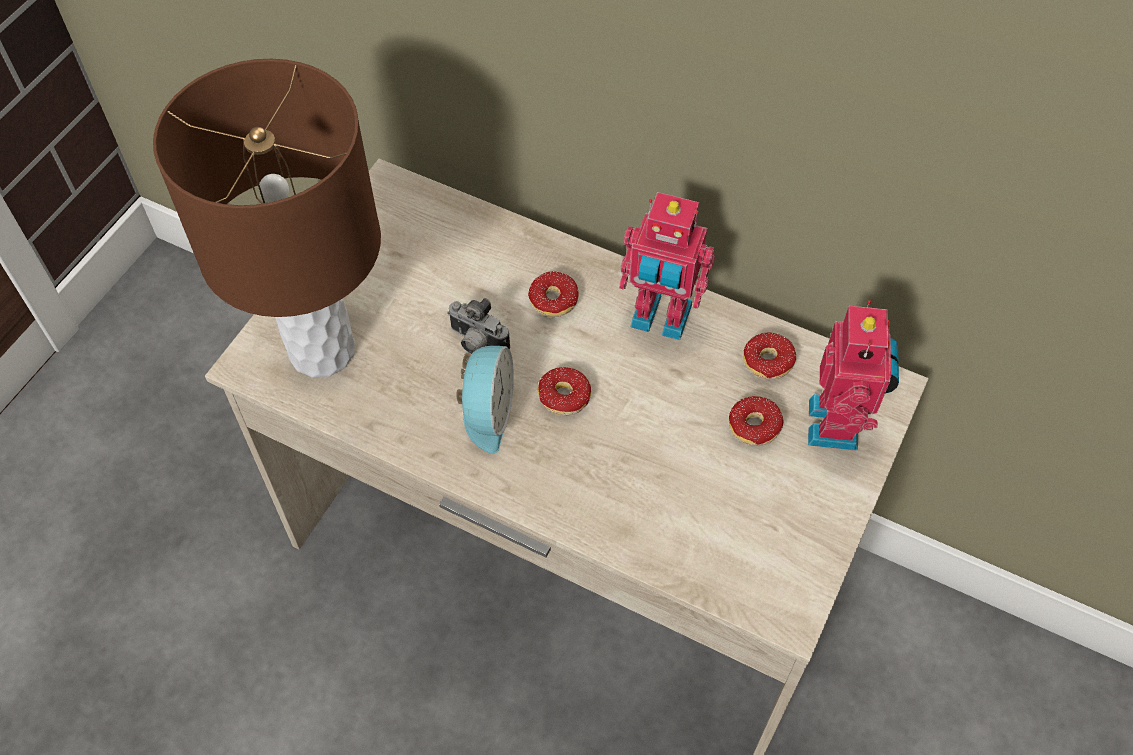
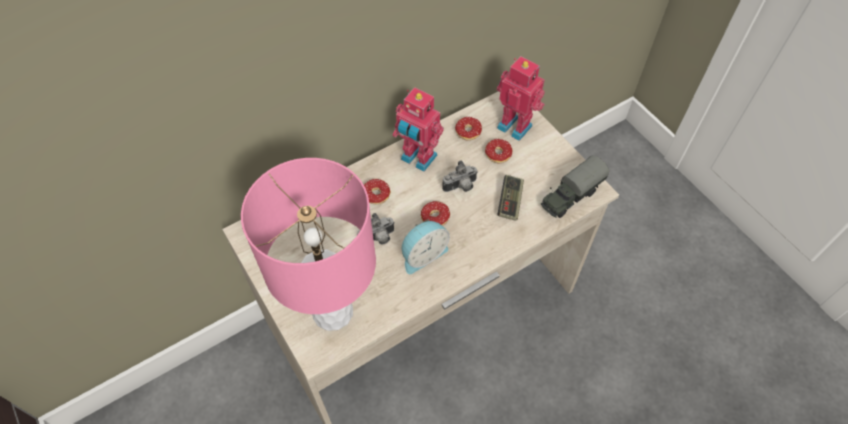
camera: 60 degrees left, 0 degrees up
brown table lamp [153,59,381,378] -> pink table lamp [241,158,376,331]
alarm clock [457,346,514,454] -> alarm clock turned 105 degrees clockwise [402,219,450,274]
toy robot [619,192,715,340] -> toy robot turned 75 degrees clockwise [392,87,444,172]
none -> camera [442,160,478,192]
none -> game controller [497,175,524,221]
none -> toy truck [541,155,609,218]

